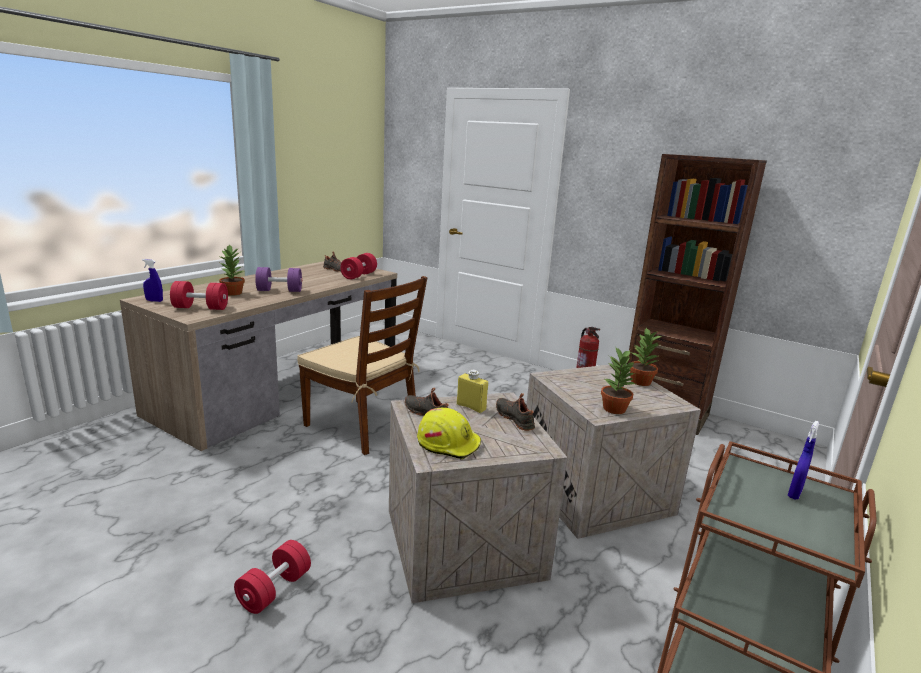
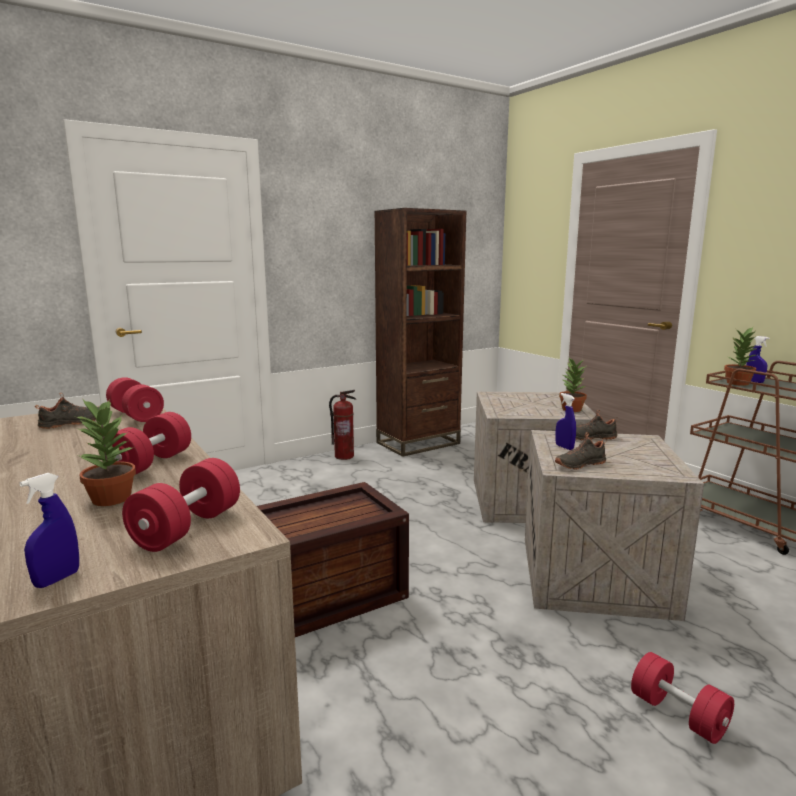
camera: 65 degrees left, 5 degrees down
purple dumbbell [255,267,302,292] -> red dumbbell [103,412,191,475]
brown chair [297,276,428,455] -> crate [257,482,409,637]
yellow hard hat [417,408,481,459] -> none
yellow bottle [457,370,488,413] -> blue spray bottle [555,393,576,450]
potted plant [630,327,661,386] -> potted plant moved to [724,327,759,386]

